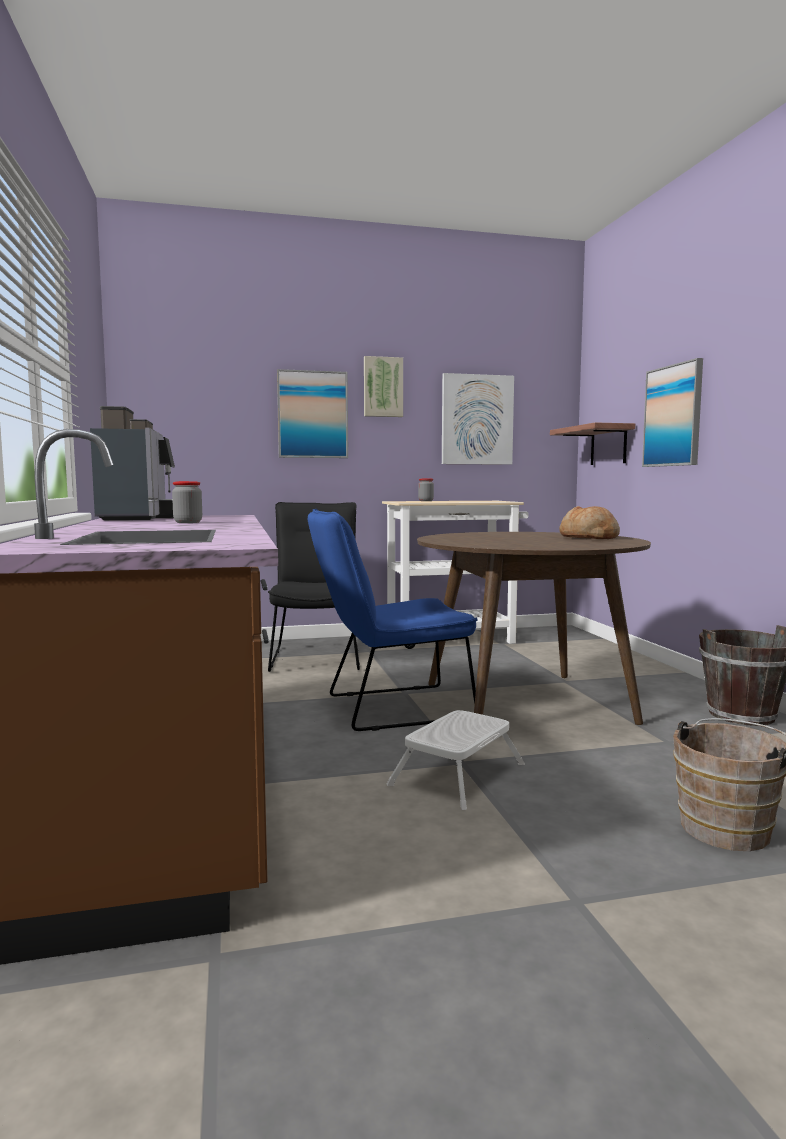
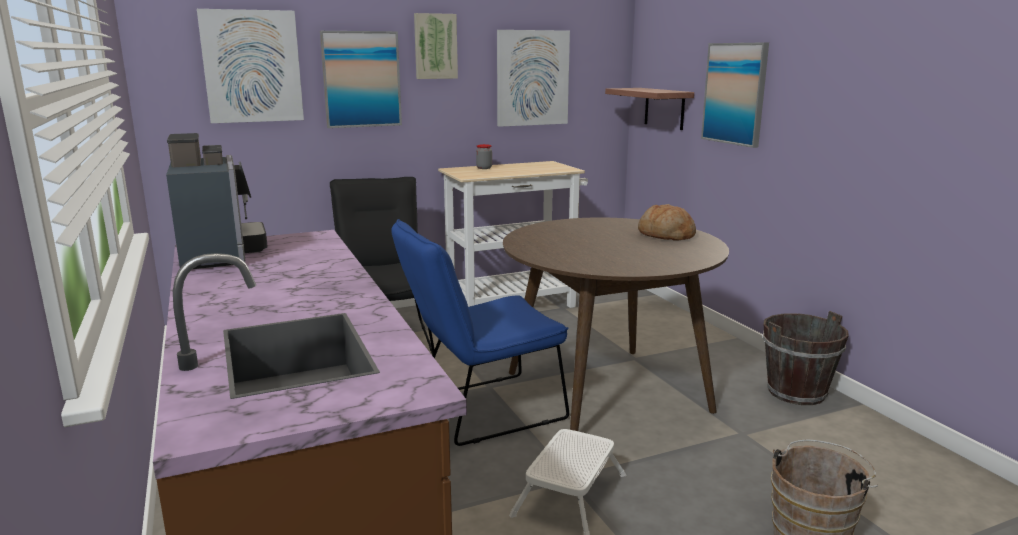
camera: 10 degrees left, 10 degrees up
jar [172,481,202,523] -> none
none -> picture [197,9,304,123]

